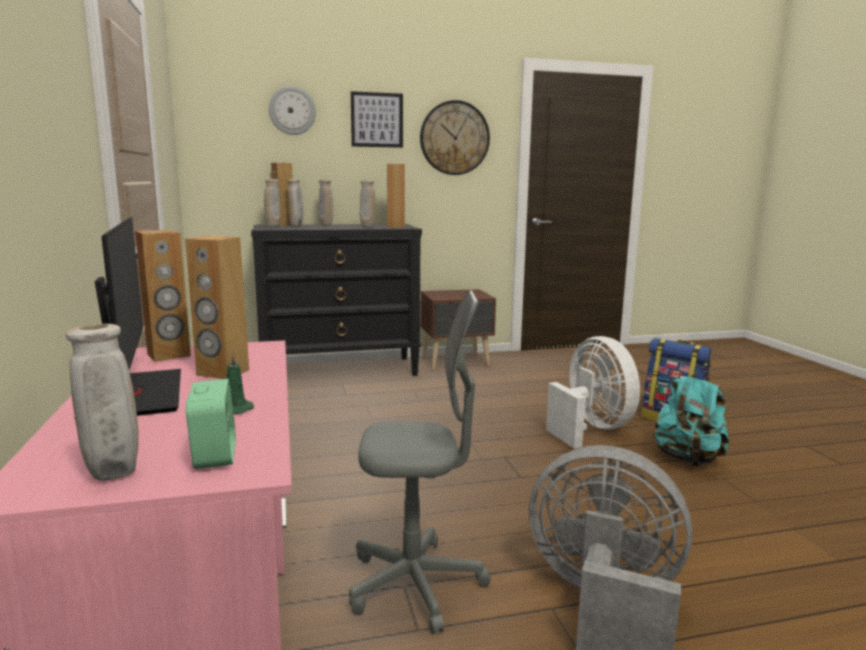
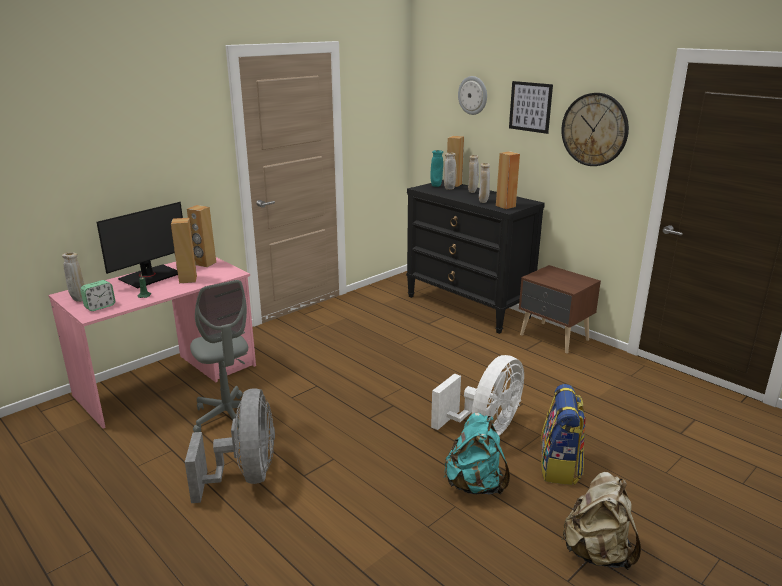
camera: 60 degrees right, 10 degrees up
beige vase [264,179,280,227] -> turquoise vase [430,150,443,187]
none -> beige backpack [561,472,641,570]

